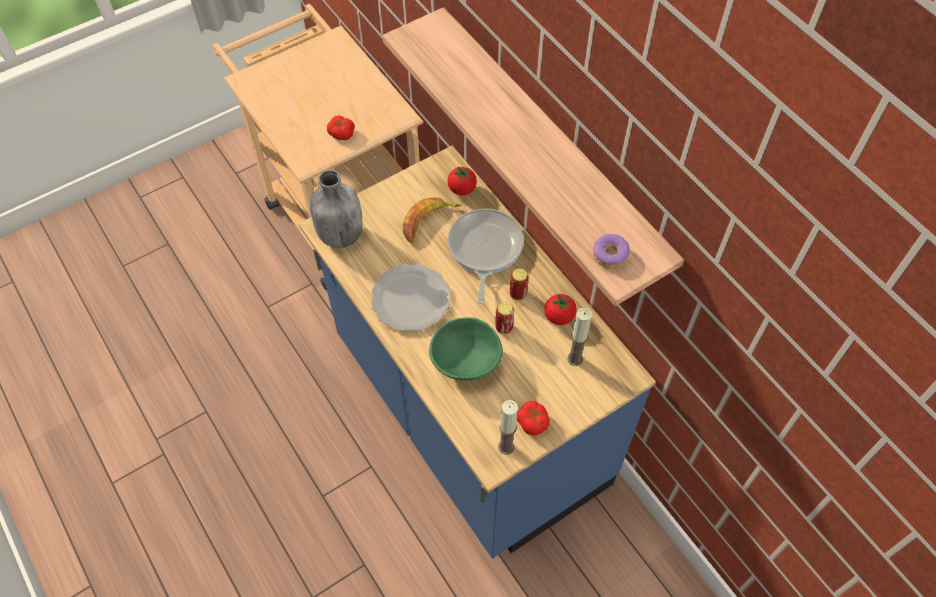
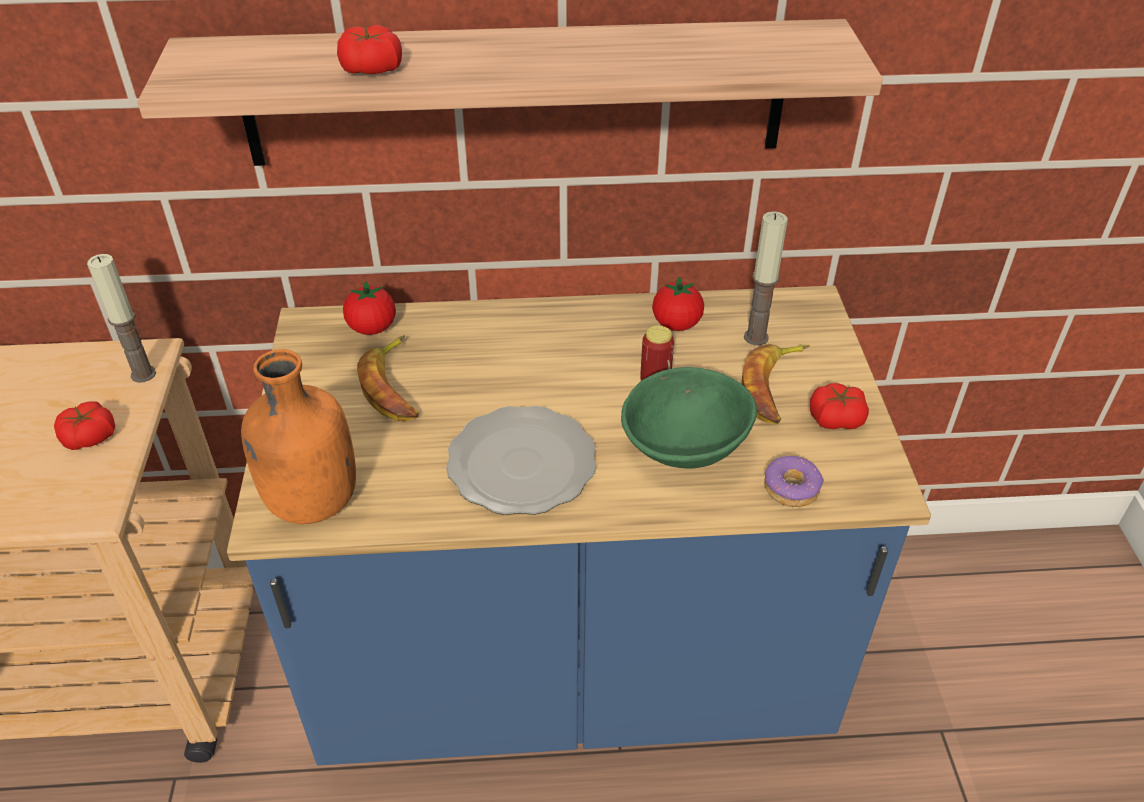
camera: 60 degrees left, 15 degrees down
grey bottle [310,170,362,248] -> orange bottle [241,349,356,524]
frying pan [448,209,524,304] -> none
candle [498,400,518,455] -> candle moved to [87,254,156,383]
can [510,268,529,301] -> none
donut [593,234,630,268] -> donut moved to [764,455,824,507]
none -> tomato [337,25,402,74]
none -> banana [742,344,810,424]

